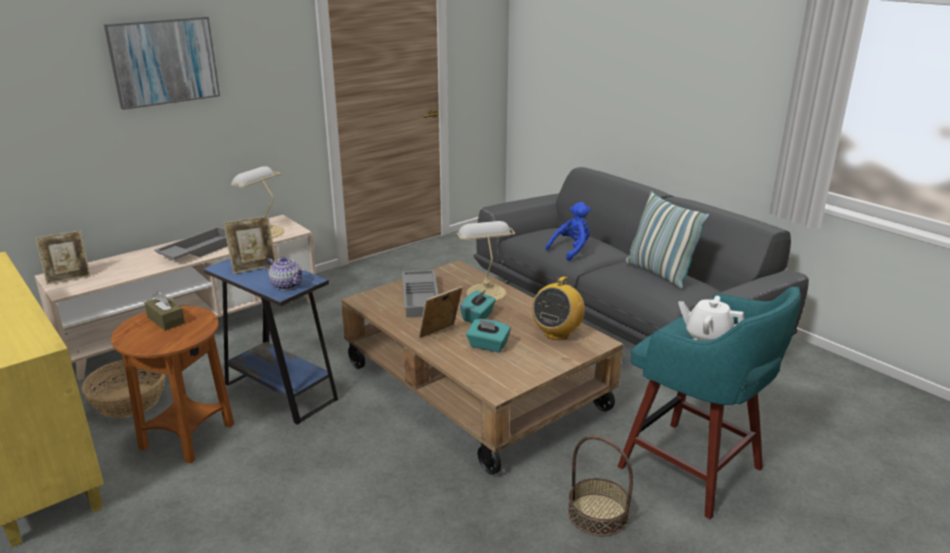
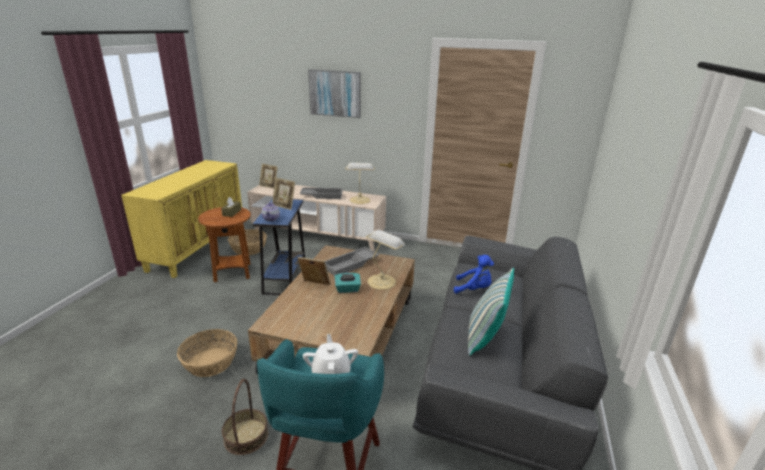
camera: 55 degrees right, 0 degrees up
turquoise tissue box [466,319,511,353] -> none
radio [532,276,585,340] -> none
none -> basket [177,329,237,377]

